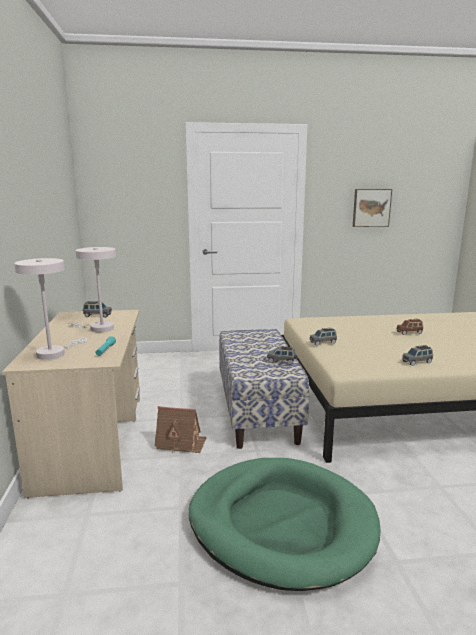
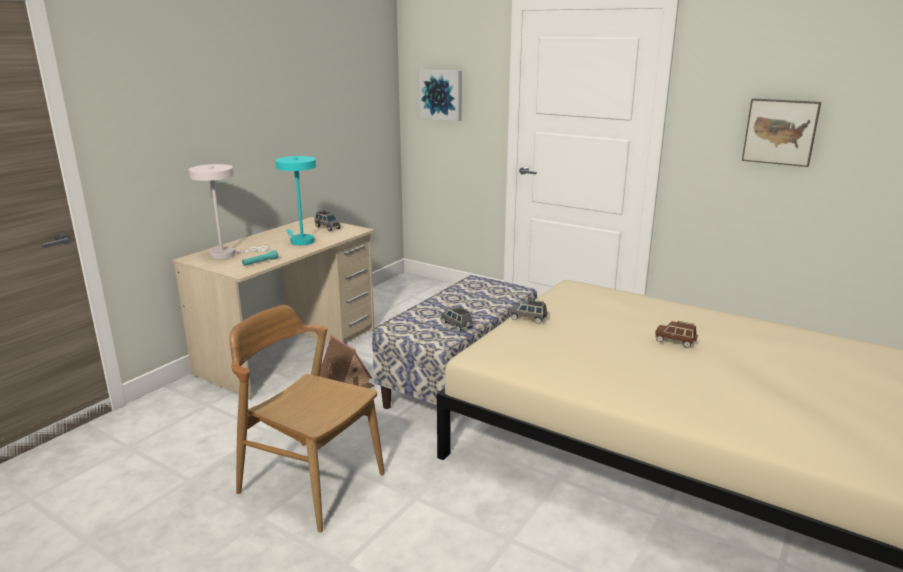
camera: 40 degrees right, 5 degrees up
white table lamp [68,247,116,332] -> turquoise table lamp [275,156,316,245]
green dog bed [189,458,381,591] -> brown chair [230,305,385,533]
grey toy car [402,345,433,366] -> none
none -> picture [419,69,462,121]

